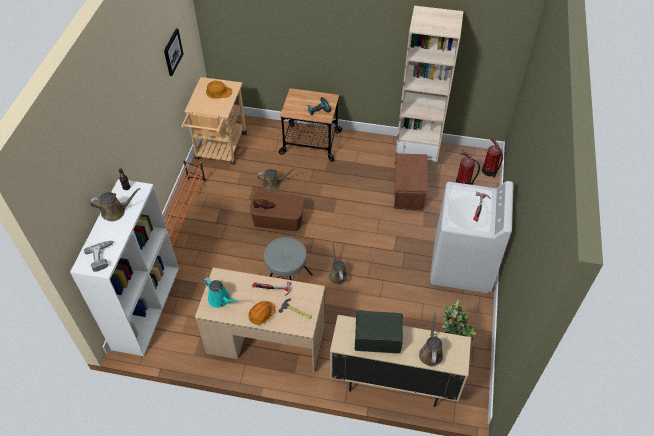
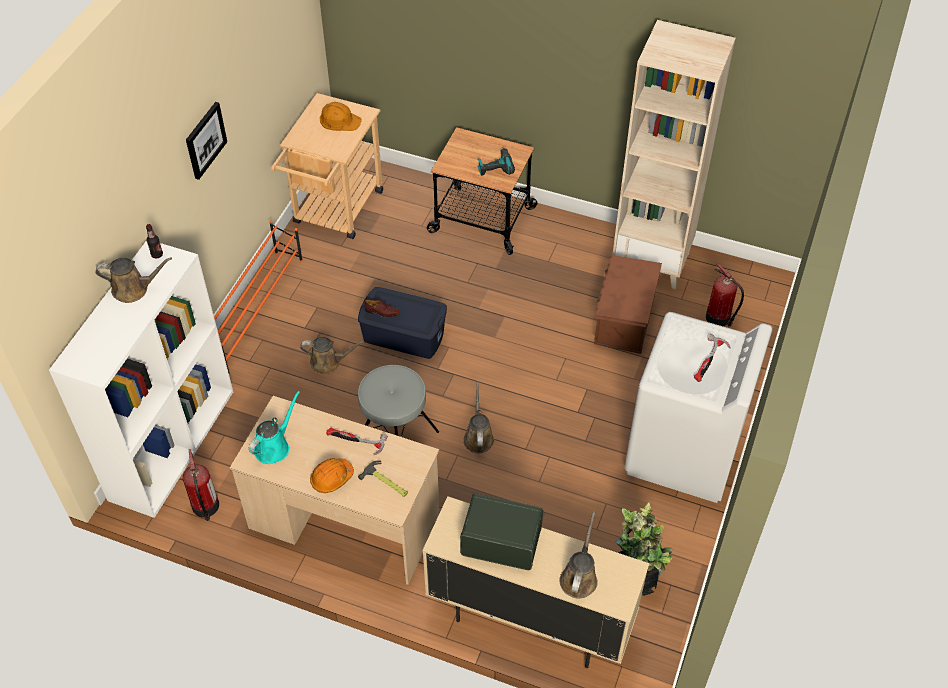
camera: 10 degrees right, 0 degrees up
power drill [84,241,114,272] -> none
picture [164,29,183,76] -> picture moved to [186,102,227,180]
turquoise watering can [203,277,239,308] -> turquoise watering can turned 105 degrees counterclockwise [248,391,300,464]
brown storage box [250,191,304,231] -> blue storage box [358,287,447,359]
brown watering can [258,168,295,191] -> brown watering can moved to [300,337,364,374]
fire extinguisher [482,136,503,178] -> fire extinguisher moved to [183,449,219,521]

